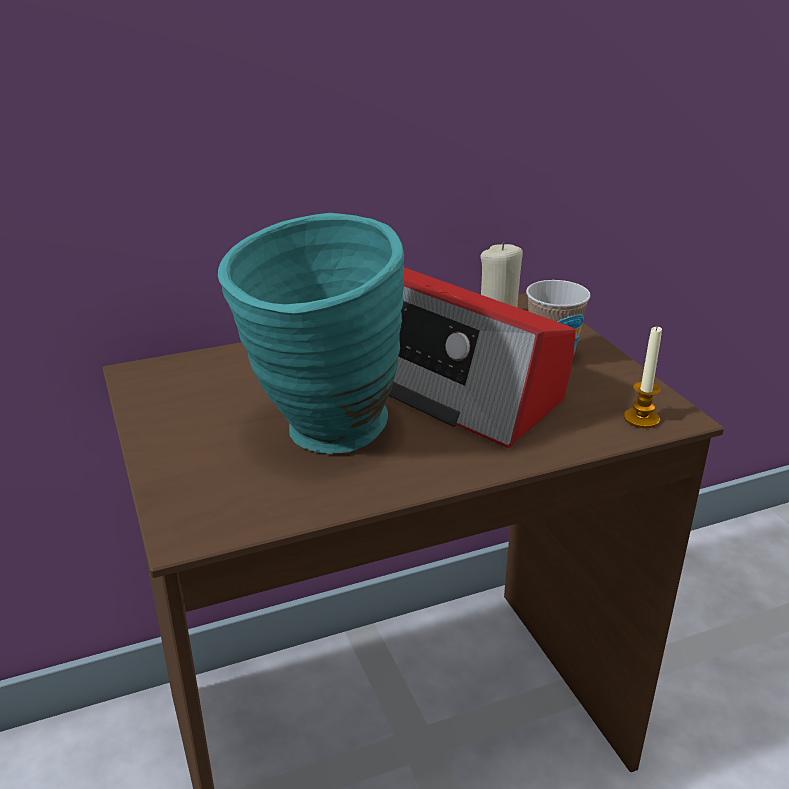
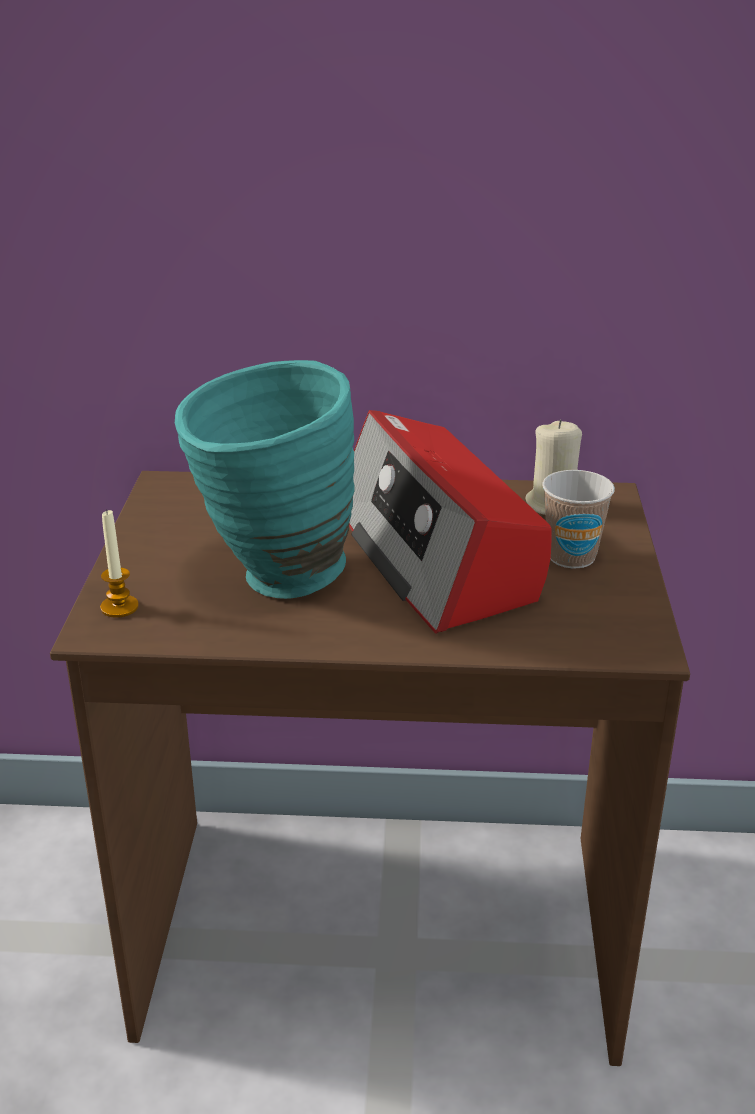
camera: 25 degrees right, 0 degrees up
candle [624,325,662,428] -> candle moved to [100,509,139,618]

